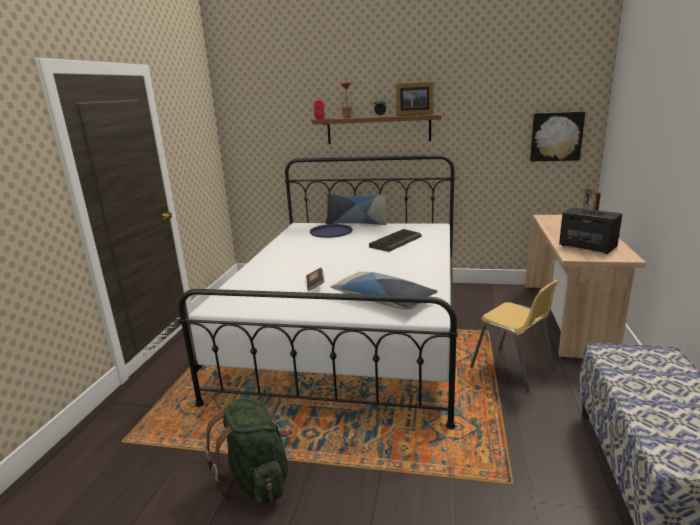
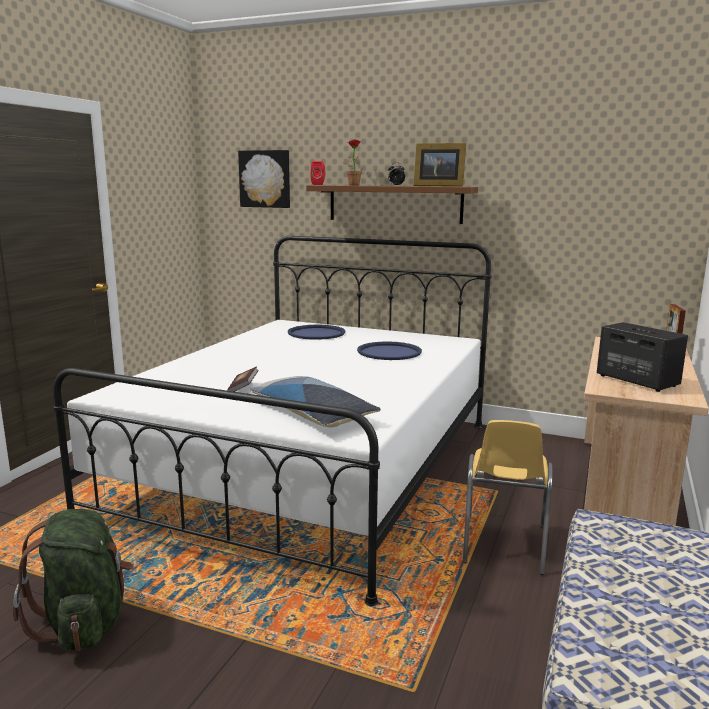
camera: 10 degrees right, 5 degrees down
pillow [326,193,387,225] -> none
keyboard [369,229,422,252] -> blue tray [357,342,422,360]
yellow chair [470,280,559,393] -> yellow chair turned 45 degrees clockwise [463,420,553,575]
picture [530,111,585,161] -> picture moved to [238,150,290,208]

